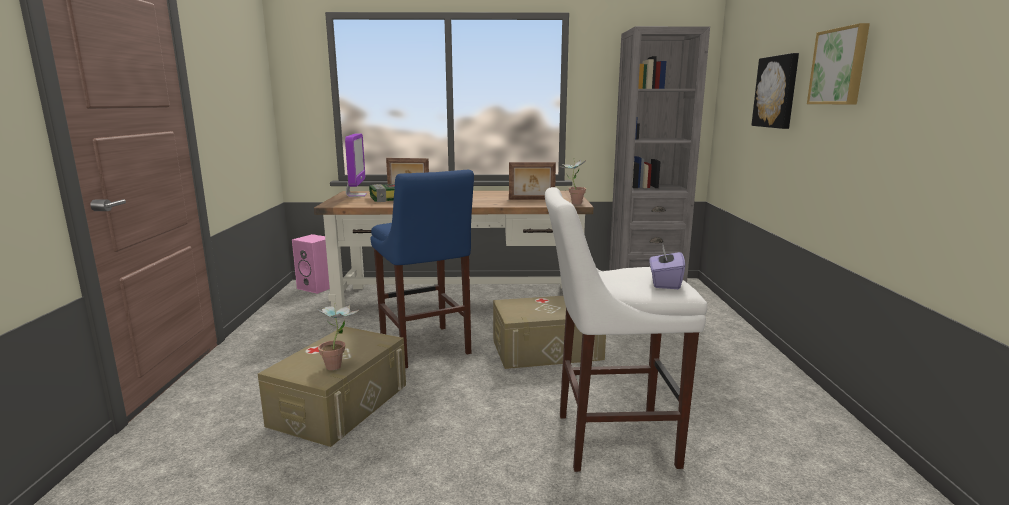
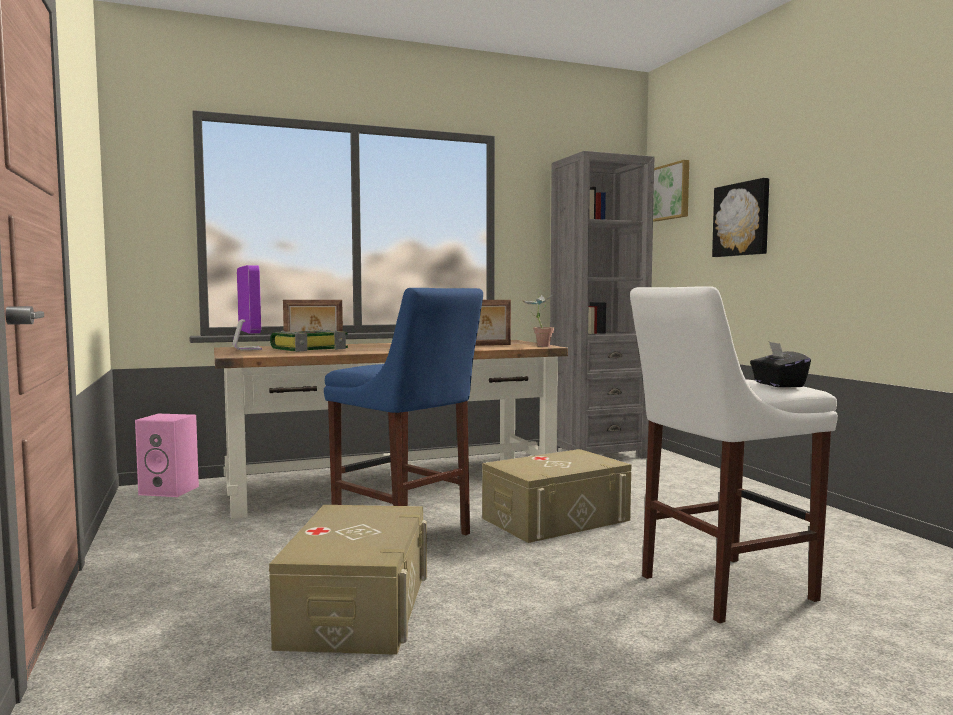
camera: 20 degrees left, 10 degrees down
potted plant [317,303,360,370] -> none
purple tissue box [650,245,685,289] -> black tissue box [750,342,811,387]
picture [807,23,870,104] -> picture moved to [653,160,689,222]

